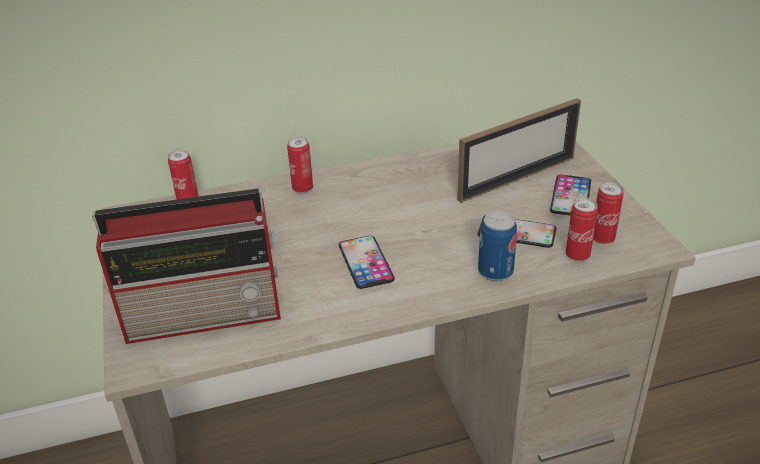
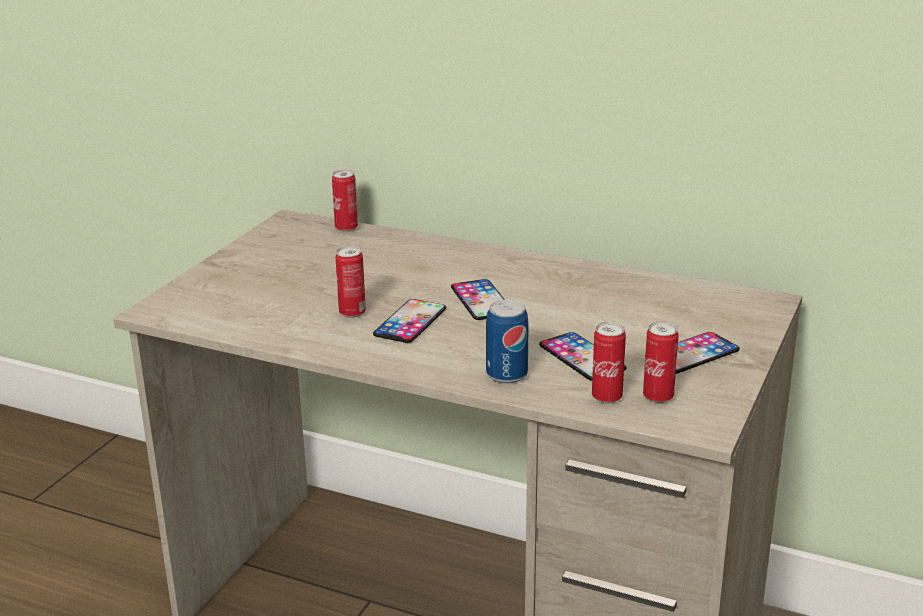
camera: 40 degrees right, 10 degrees down
radio [92,189,281,344] -> none
can [287,137,313,193] -> can moved to [335,246,366,318]
picture frame [457,98,581,203] -> none
none -> phone [451,279,505,320]

